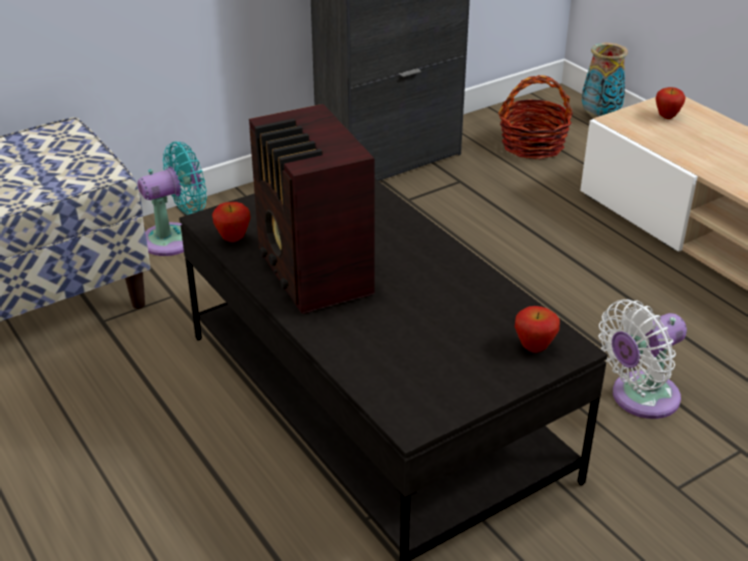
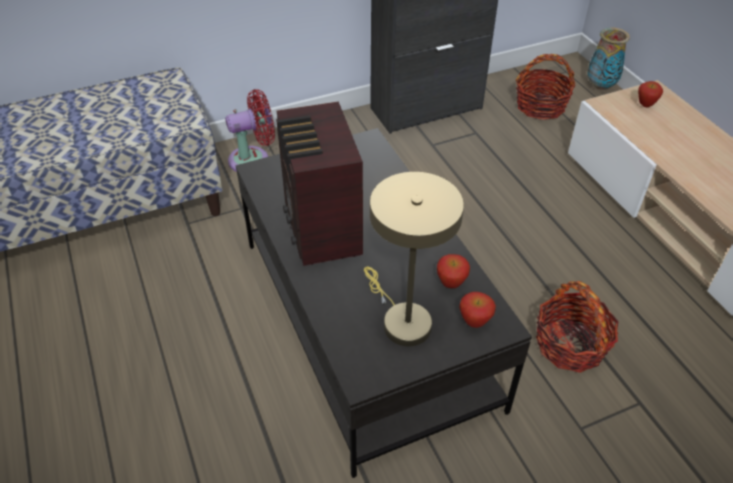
camera: 10 degrees right, 10 degrees up
turquoise fan [137,141,207,256] -> red fan [225,89,275,172]
apple [212,202,251,242] -> apple moved to [437,254,470,288]
white fan [599,299,687,419] -> basket [536,281,619,373]
none -> beige table lamp [364,172,464,346]

